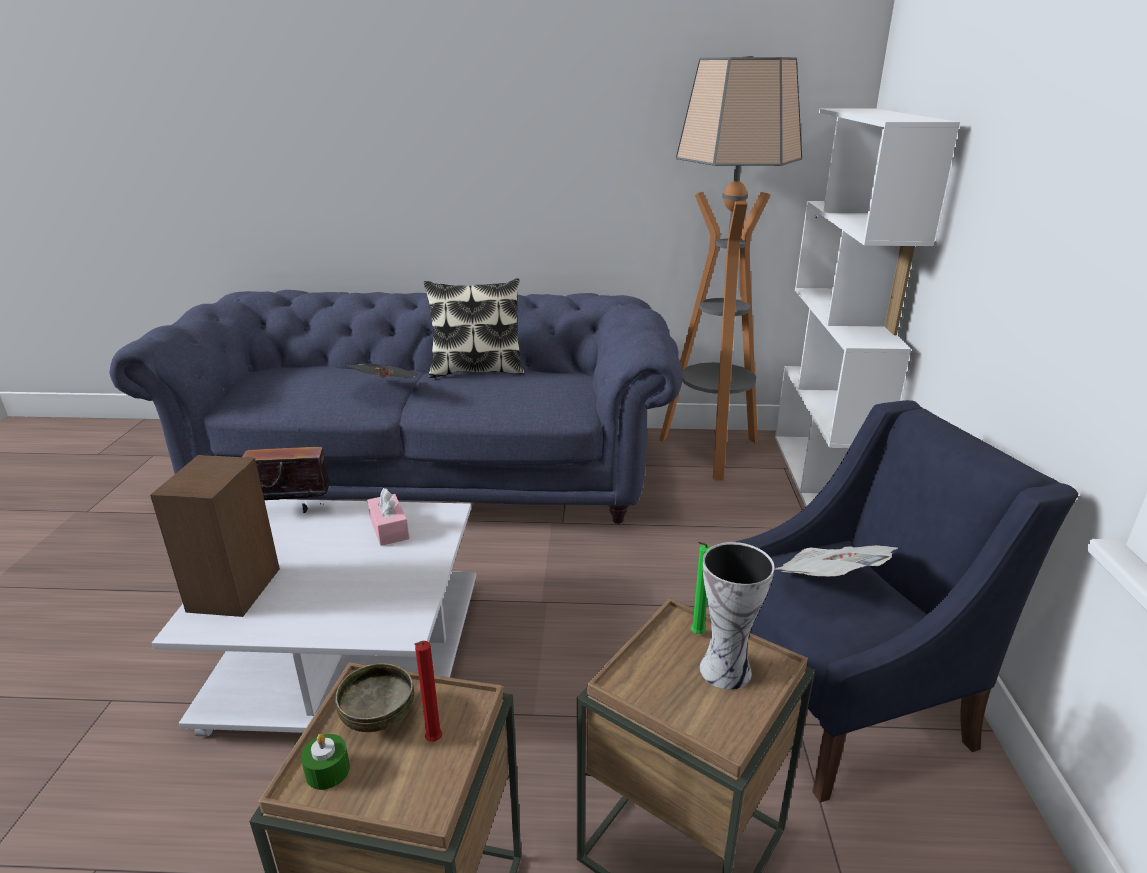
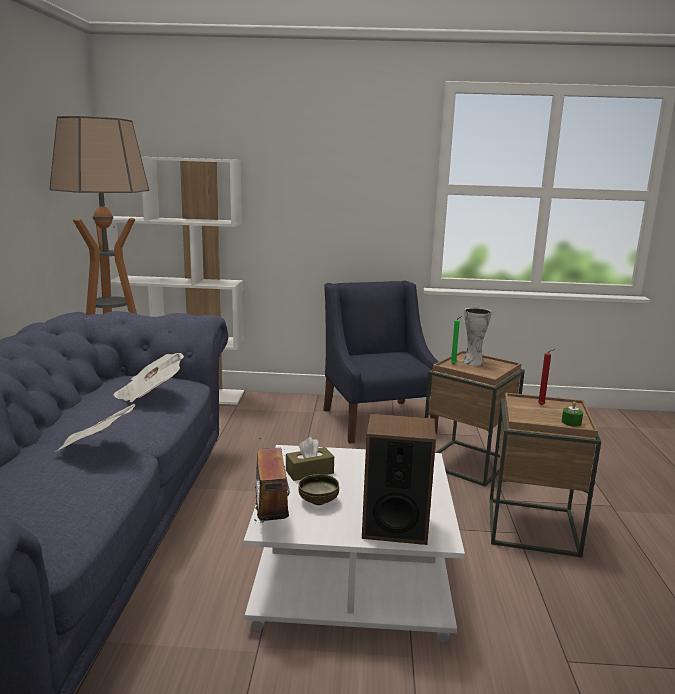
camera: 90 degrees left, 10 degrees down
bowl [335,663,414,732] -> bowl moved to [298,474,339,505]
pink tissue box [367,488,409,546] -> brown tissue box [286,437,334,481]
pillow [424,278,524,378] -> none
newspaper [775,545,898,576] -> newspaper moved to [113,353,184,402]

